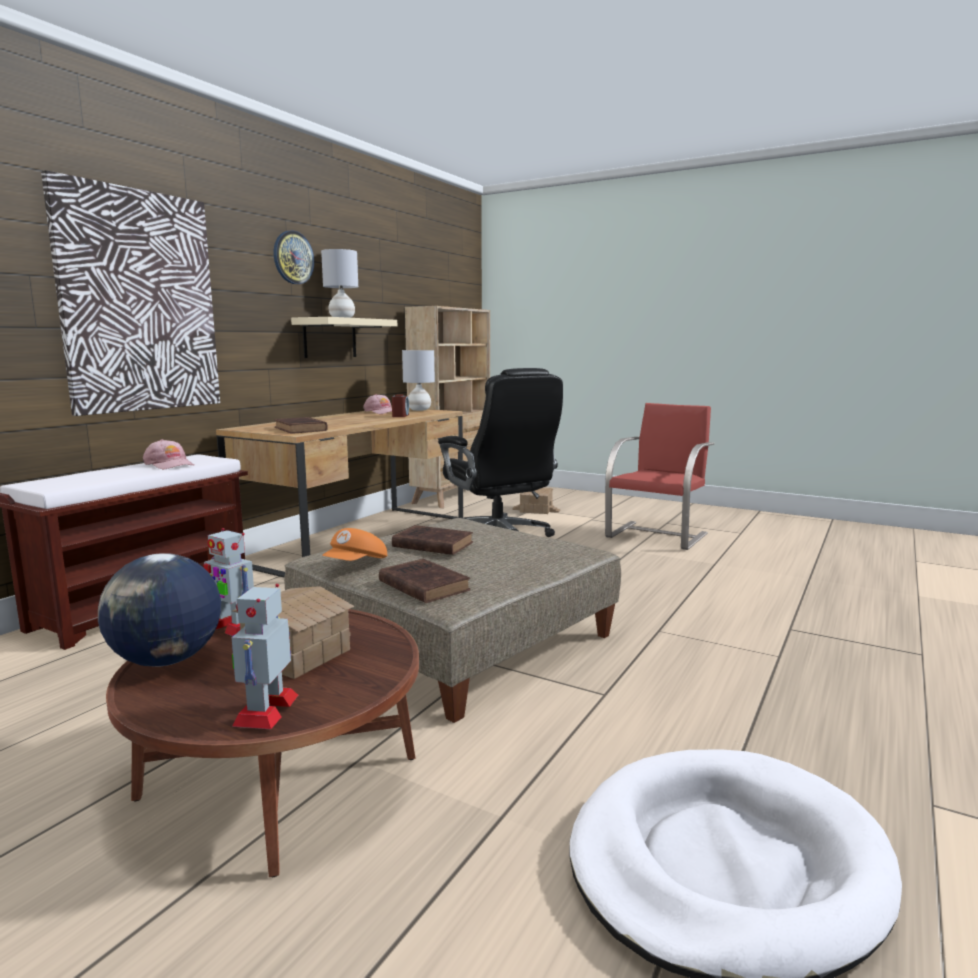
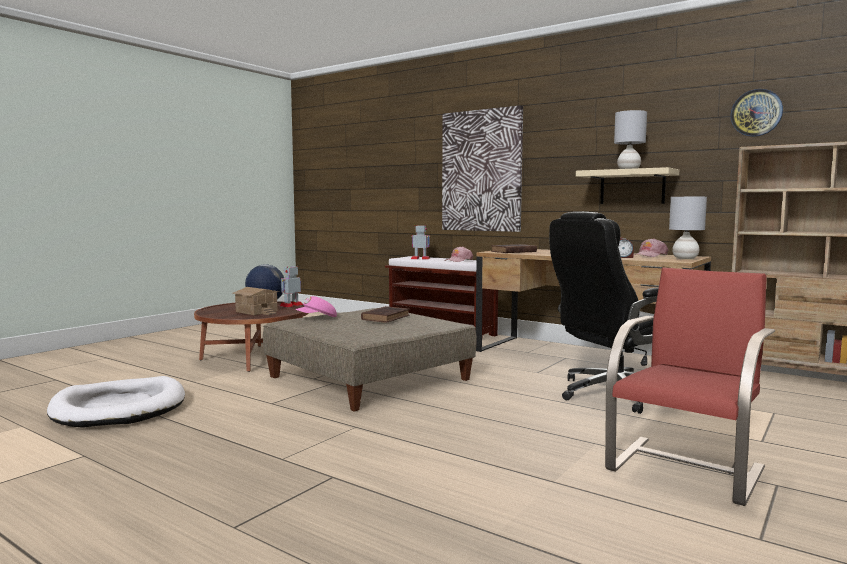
camera: 95 degrees right, 5 degrees down
toy robot [232,584,298,729] -> toy robot moved to [411,225,430,259]
wall clock [274,230,314,284] -> wall clock moved to [731,89,783,137]
orange cap [322,528,387,561] -> none
brown book [379,559,471,603] -> pink cap [295,296,337,317]
toy house [512,488,560,514] -> none
red chair [605,403,715,550] -> red chair turned 90 degrees counterclockwise [605,267,775,506]

